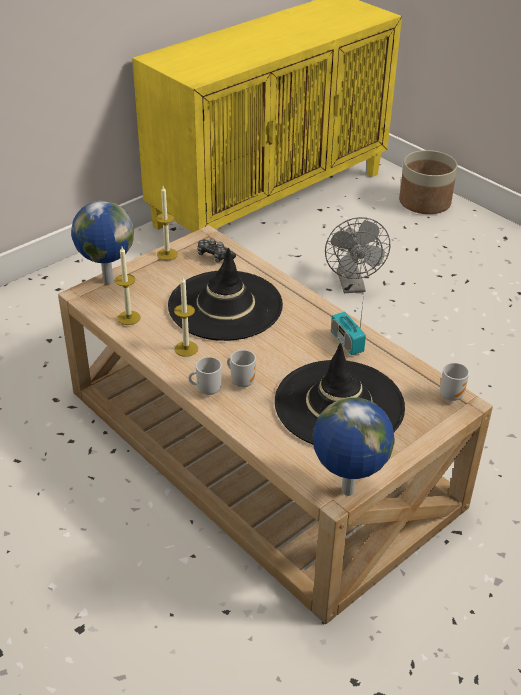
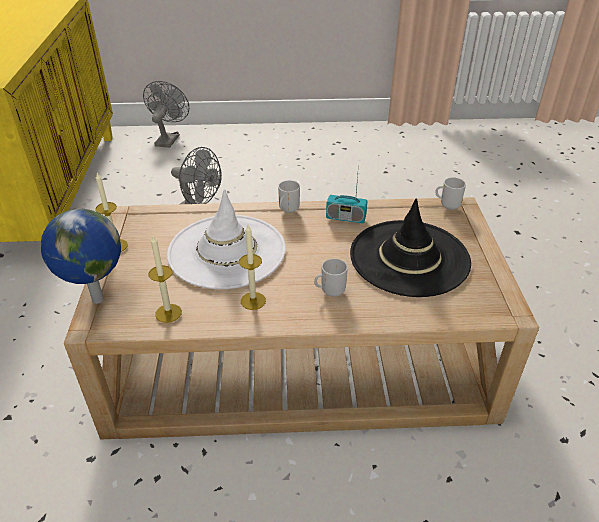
camera: 50 degrees left, 0 degrees up
black hat [168,248,283,341] -> white hat [167,189,286,289]
mug [188,357,222,395] -> mug moved to [278,180,300,213]
game controller [197,239,236,262] -> none
globe [313,397,395,496] -> none
planter [399,150,457,214] -> grey fan [143,81,189,148]

